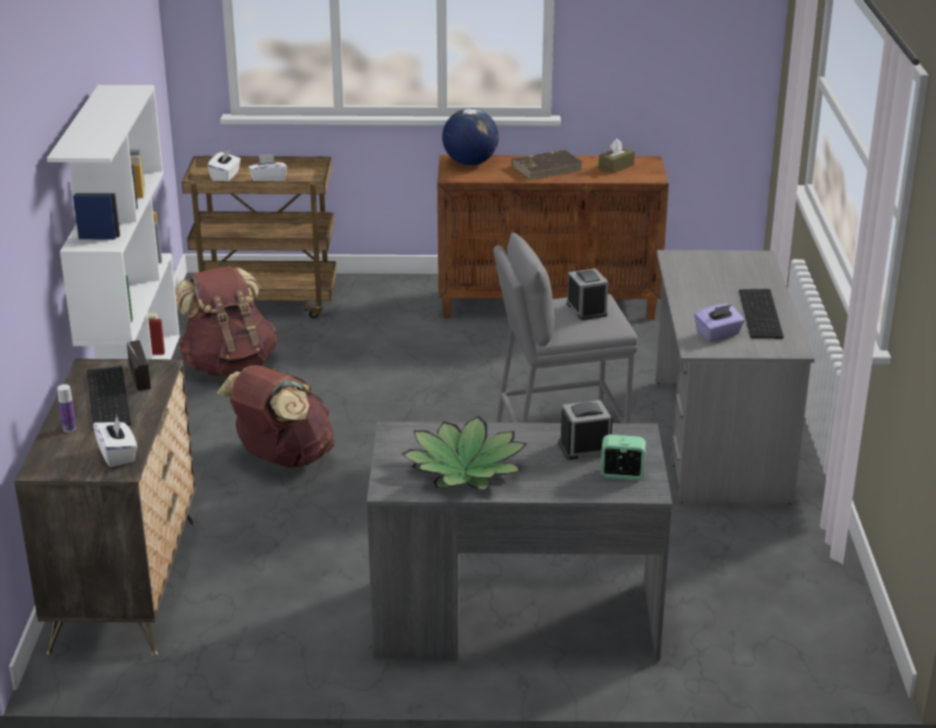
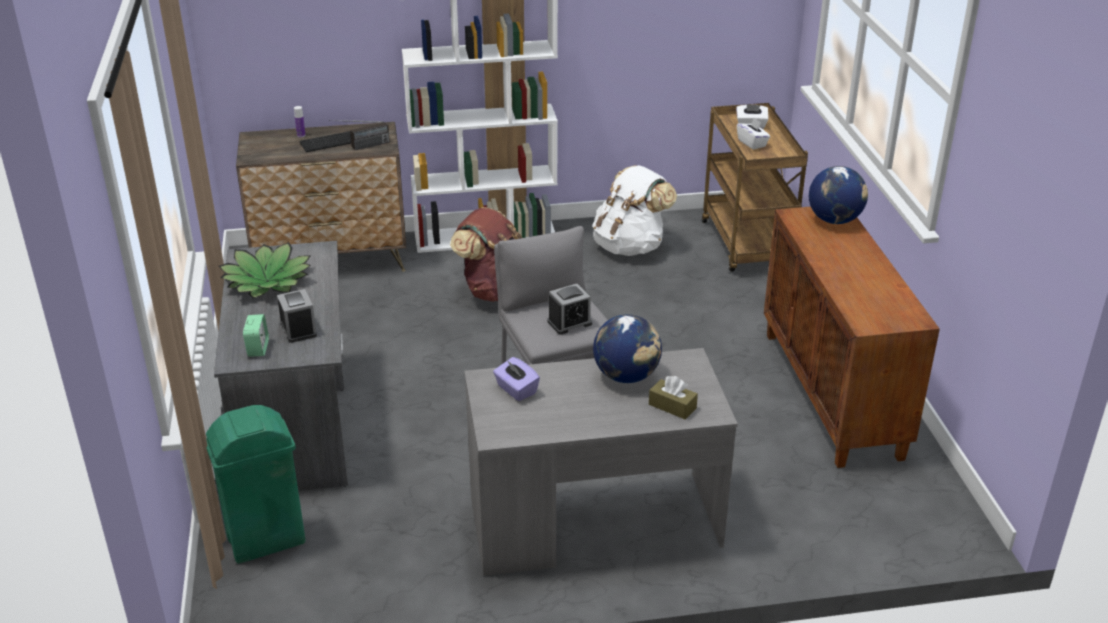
camera: 80 degrees right, 5 degrees up
white tissue box [93,415,137,467] -> none
brown backpack [175,266,277,376] -> white backpack [592,165,677,256]
brown book [511,150,583,180] -> none
brown tissue box [598,139,635,174] -> brown tissue box moved to [649,376,698,420]
keyboard [739,289,784,339] -> none
none -> green trash can [206,405,306,564]
none -> globe [593,314,662,383]

